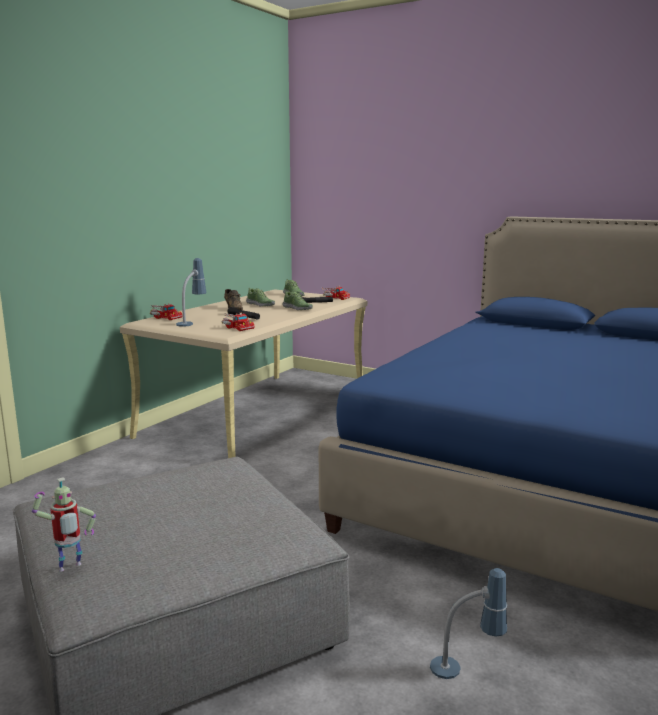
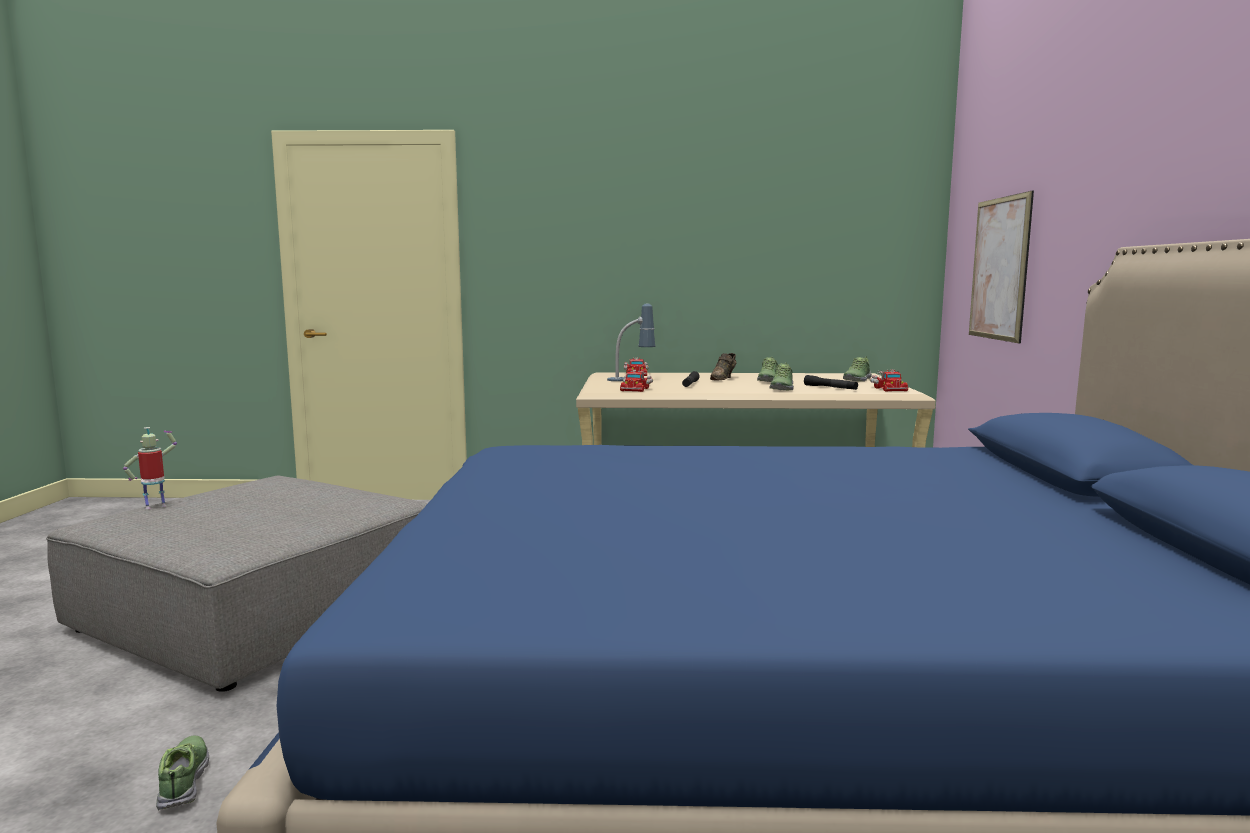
camera: 60 degrees right, 5 degrees down
toy robot [32,477,96,572] -> toy robot turned 120 degrees clockwise [123,427,177,509]
table lamp [430,568,507,679] -> shoe [156,735,209,810]
none -> picture [969,191,1034,343]

